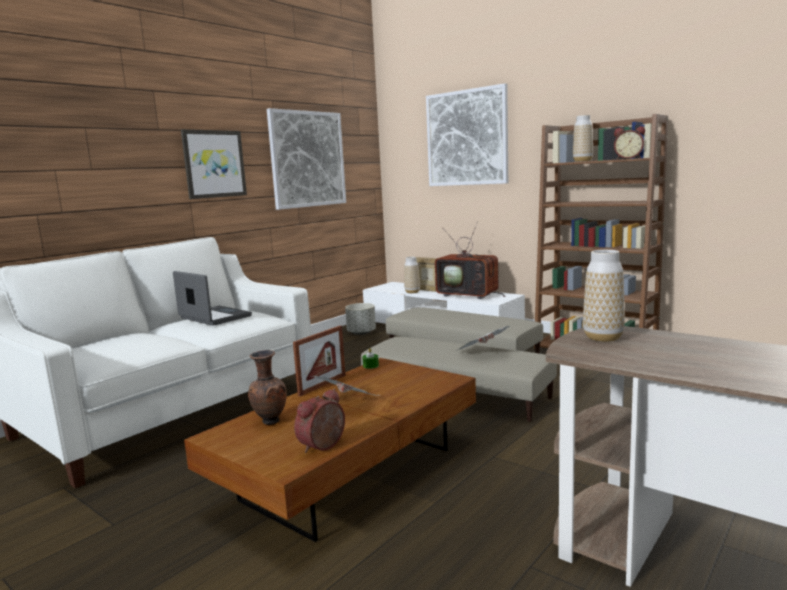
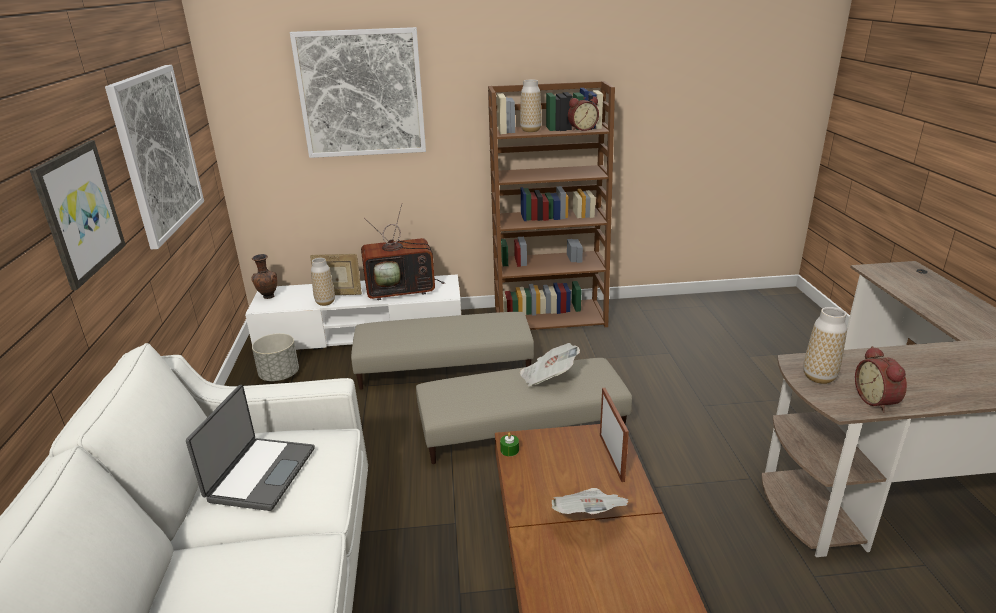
camera: 45 degrees left, 15 degrees up
laptop [173,271,252,326] -> laptop turned 105 degrees clockwise [186,385,315,511]
brown vase [248,350,287,425] -> brown vase moved to [252,254,277,299]
picture frame [293,326,346,397] -> picture frame moved to [600,388,629,482]
alarm clock [294,389,345,453] -> alarm clock moved to [855,346,907,412]

